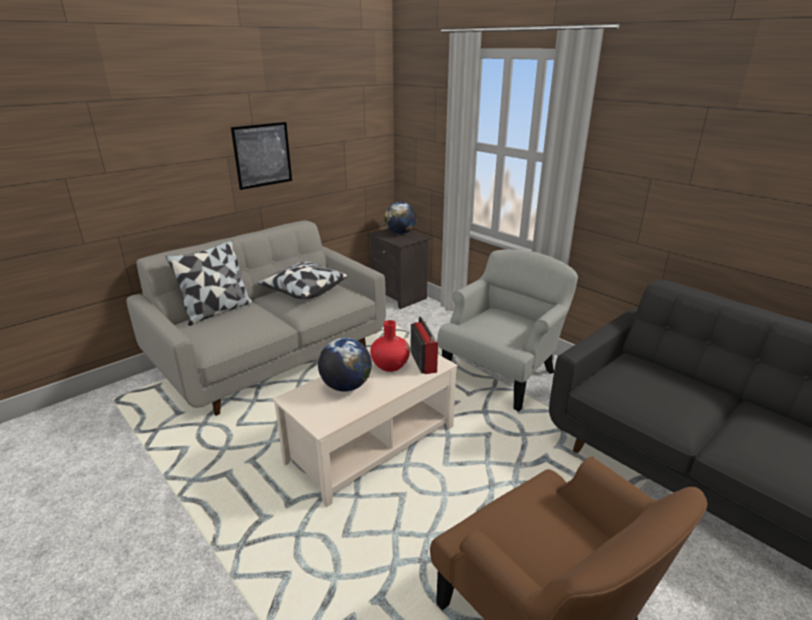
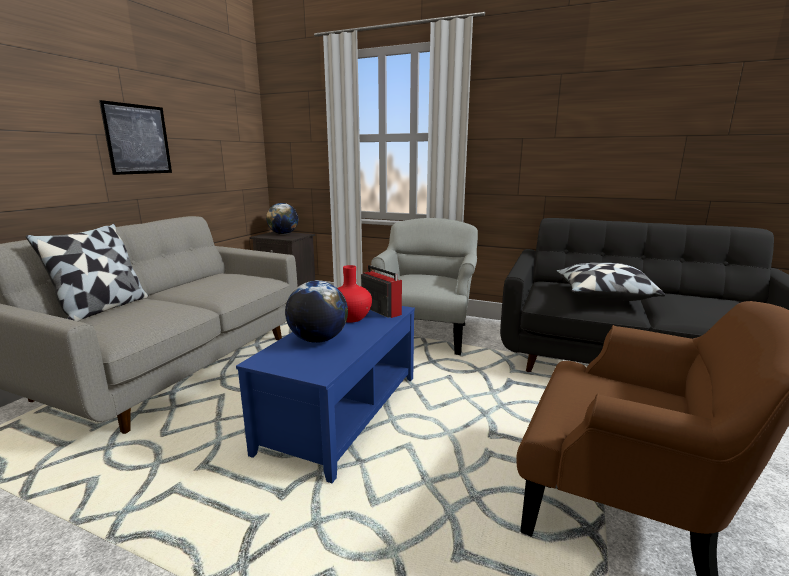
camera: 25 degrees left, 10 degrees down
pillow [258,262,348,299] -> pillow moved to [556,263,665,301]
beige coffee table [272,338,457,507] -> blue coffee table [236,306,415,483]

